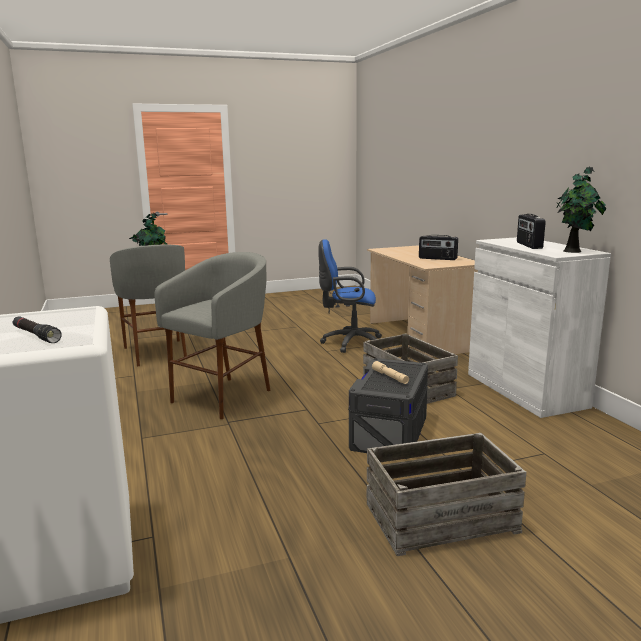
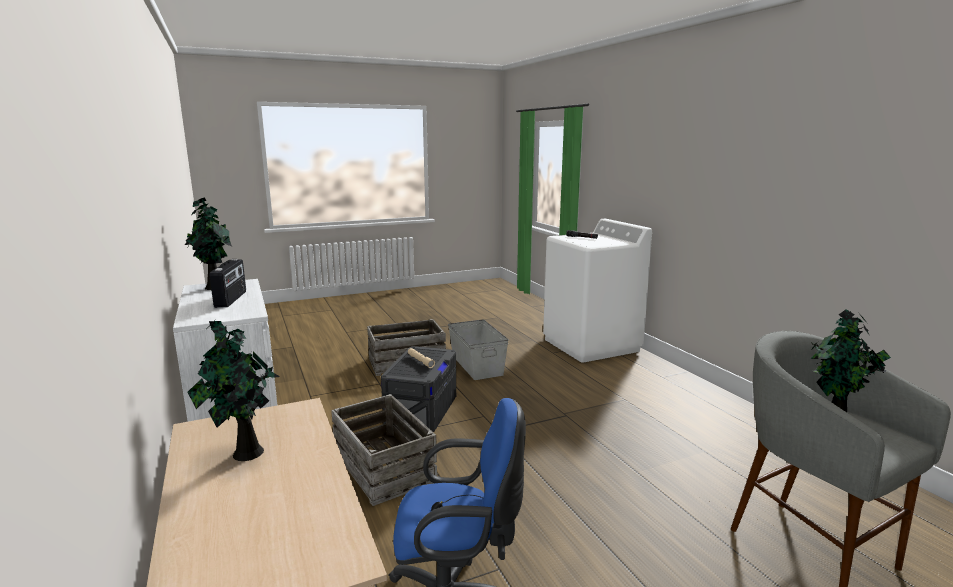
camera: 175 degrees right, 0 degrees up
grey stool [155,252,270,419] -> none
radio [419,235,458,260] -> potted plant [187,318,280,461]
none -> grey storage box [448,319,509,380]

